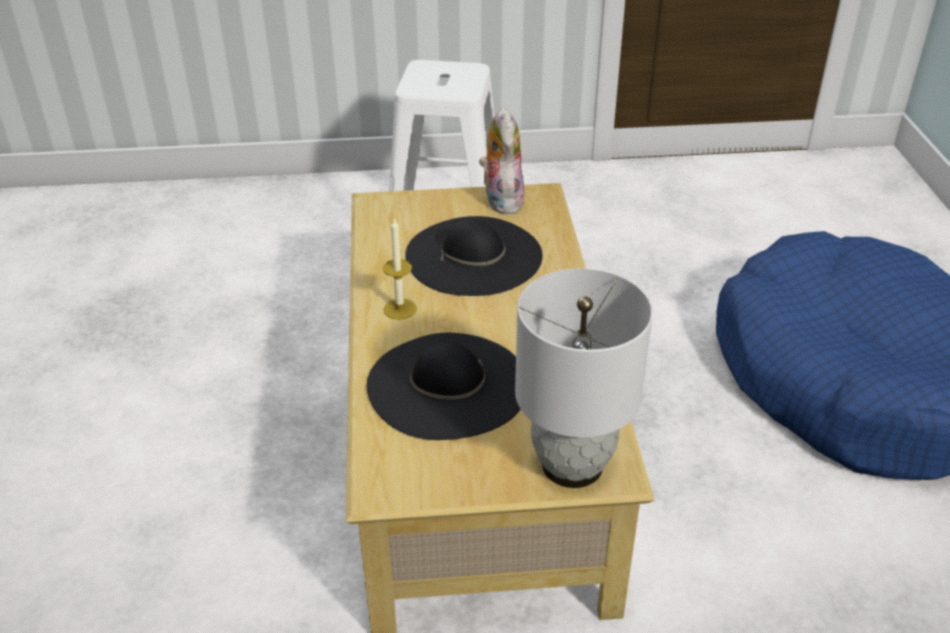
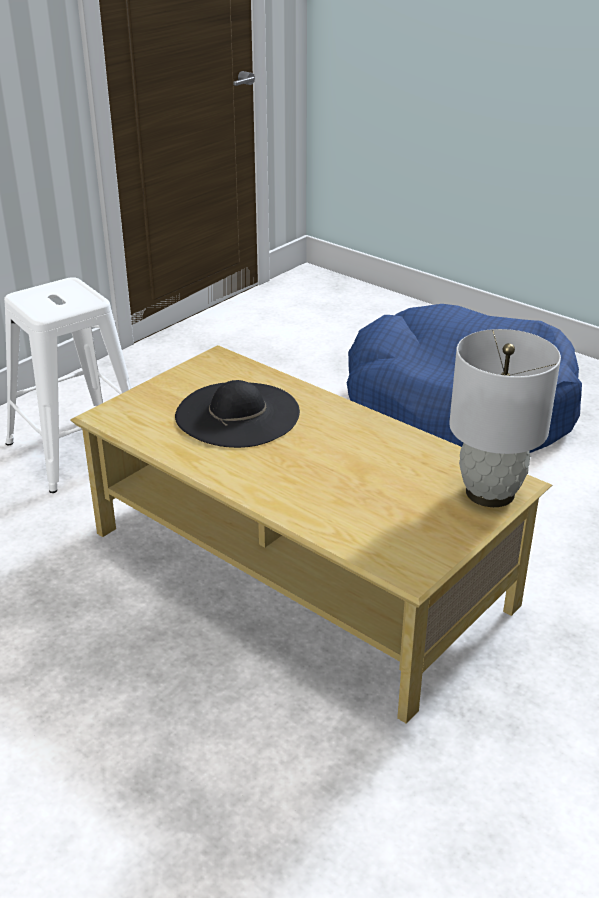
camera: 45 degrees left, 5 degrees down
black hat [367,333,520,440] -> none
candle [383,219,417,320] -> none
plush toy [479,107,525,214] -> none

